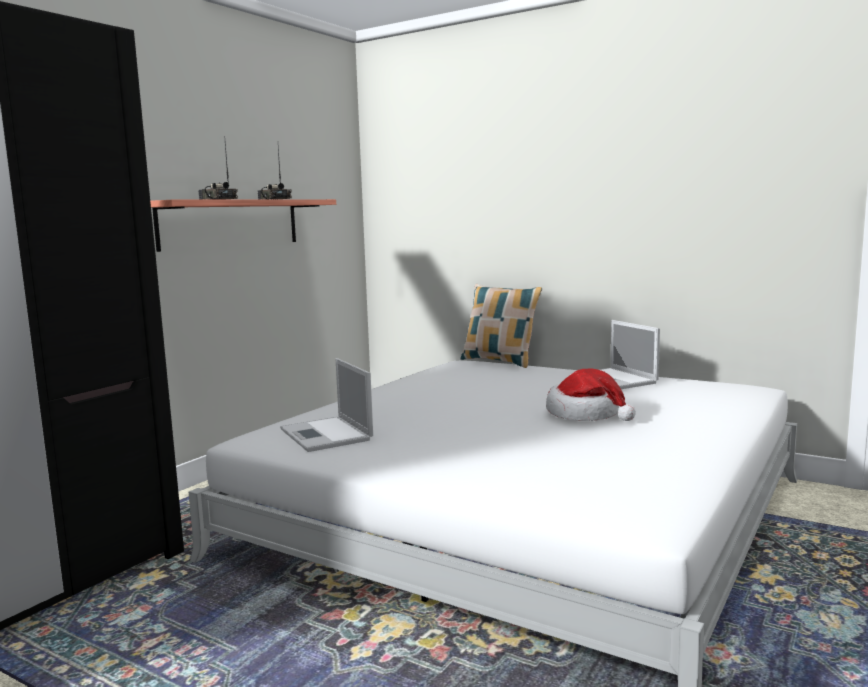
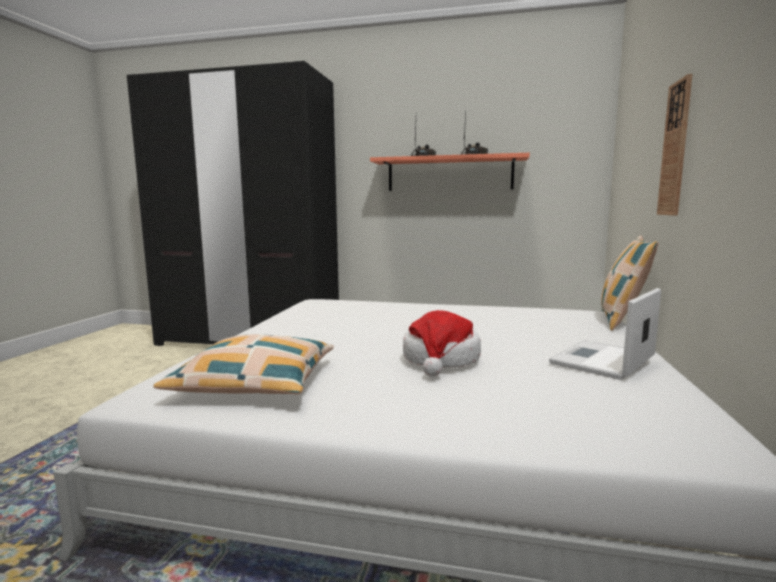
camera: 70 degrees right, 0 degrees up
laptop [280,358,373,452] -> none
none -> pillow [153,334,334,395]
none -> wall clock [657,74,692,215]

